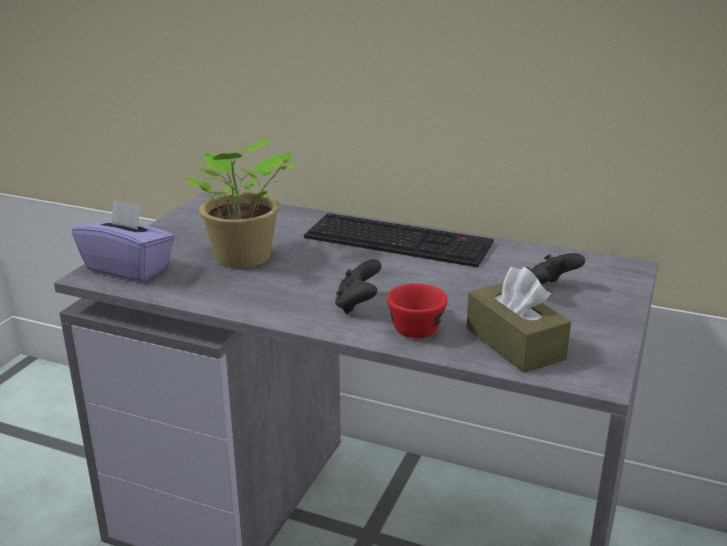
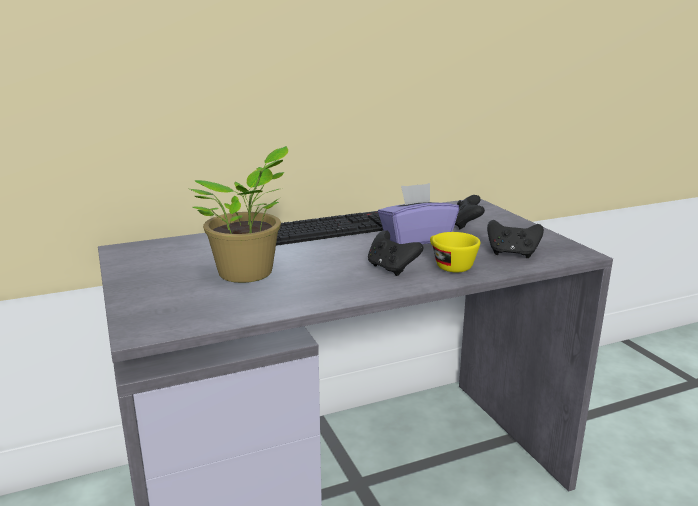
camera: 45 degrees left, 5 degrees down
purple tissue box [72,200,175,282] -> purple tissue box moved to [378,183,459,244]
red cup [387,283,448,338] -> yellow cup [430,232,480,272]
brown tissue box [466,267,571,373] -> black game controller [487,220,544,258]

